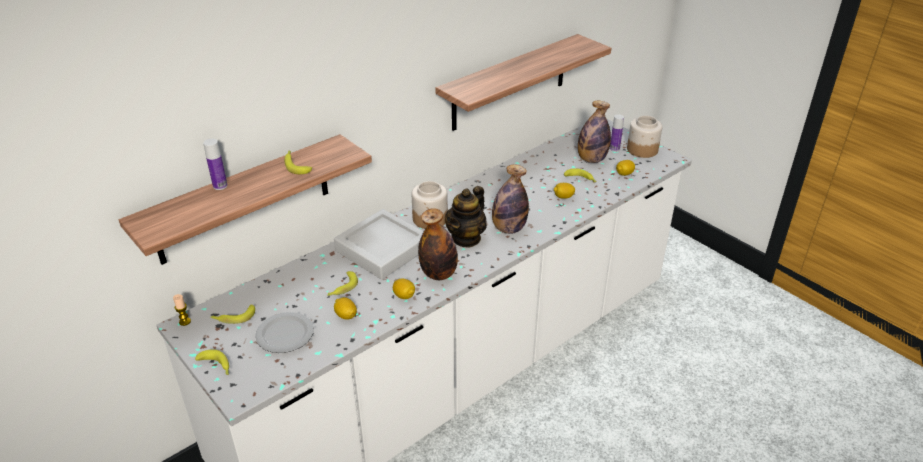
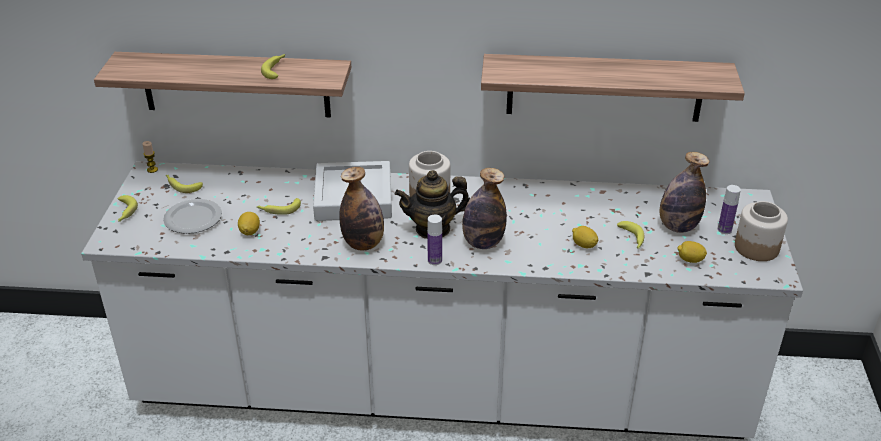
camera: 45 degrees right, 0 degrees up
bottle [203,139,228,190] -> bottle moved to [427,215,442,265]
lemon [393,279,415,299] -> none

